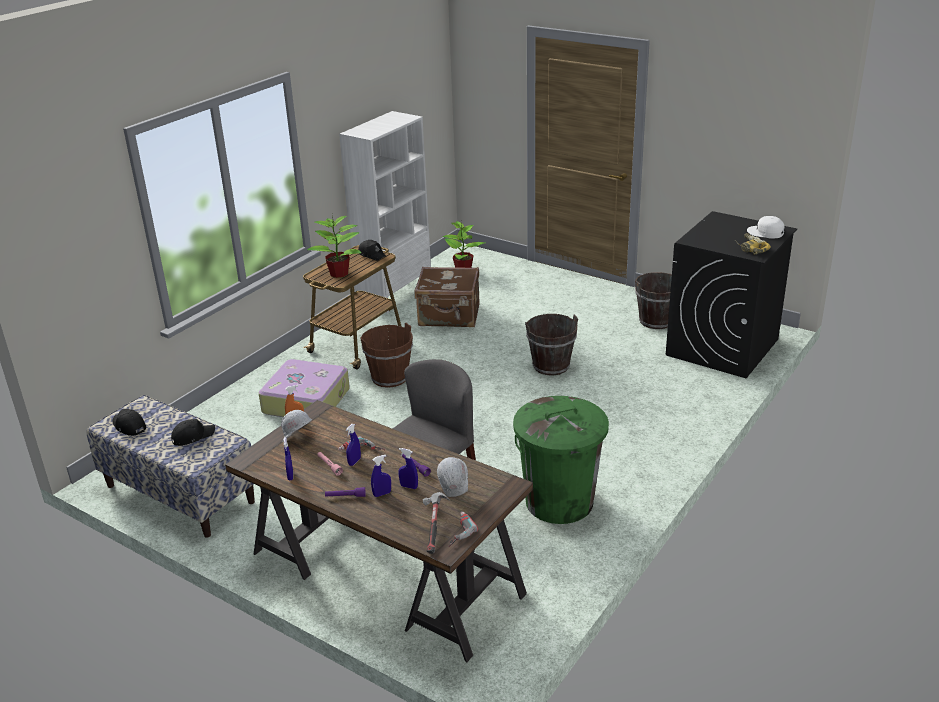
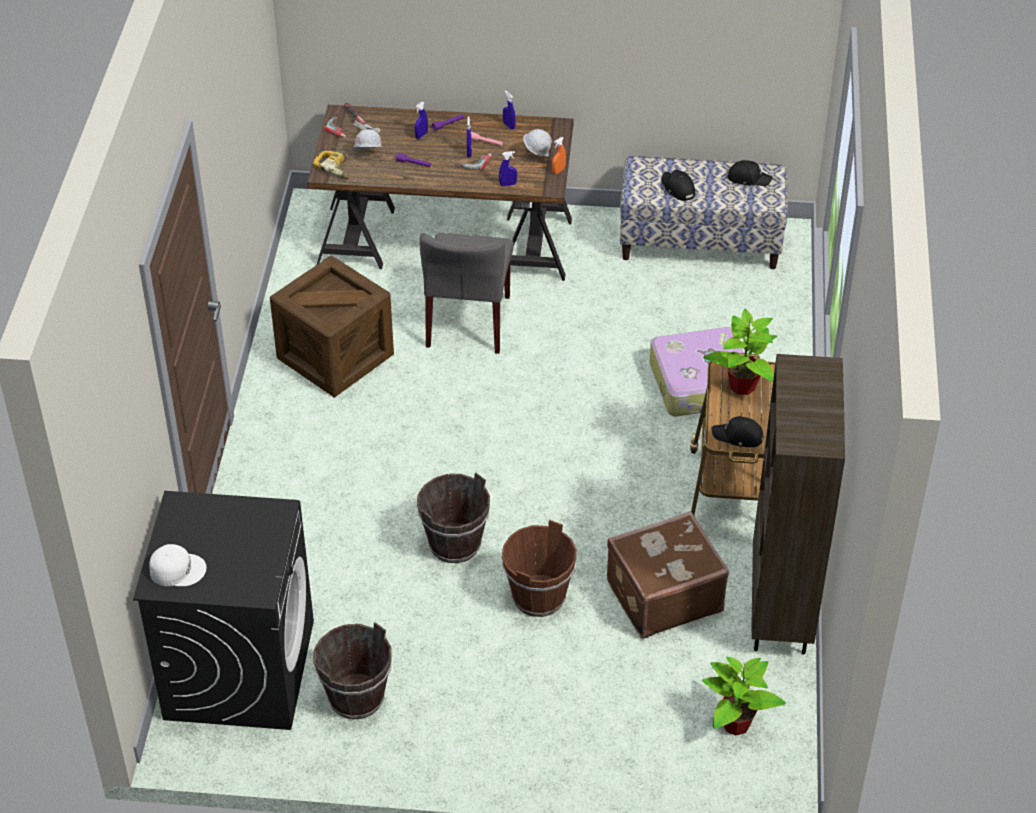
camera: 150 degrees right, 15 degrees up
black cap [171,419,215,446] -> black cap turned 120 degrees clockwise [661,170,695,201]
white bookcase [339,111,431,313] -> brown bookcase [751,354,845,655]
brown bucket [360,323,413,388] -> brown bucket moved to [502,520,577,617]
blue spray bottle [398,448,418,489] -> blue spray bottle moved to [499,151,517,186]
green trash can [513,396,609,524] -> crate [270,256,394,397]
power drill [735,233,771,254] -> power drill moved to [313,144,356,179]

